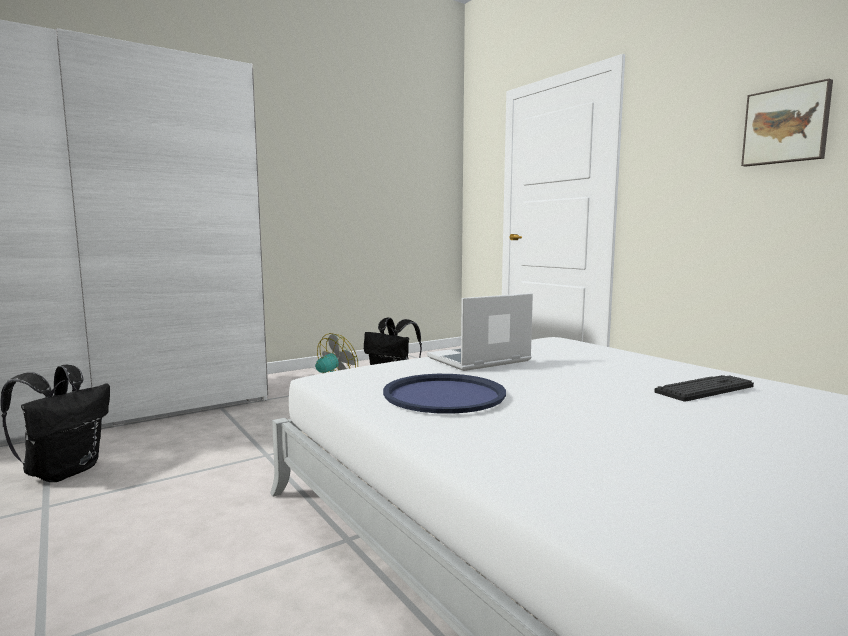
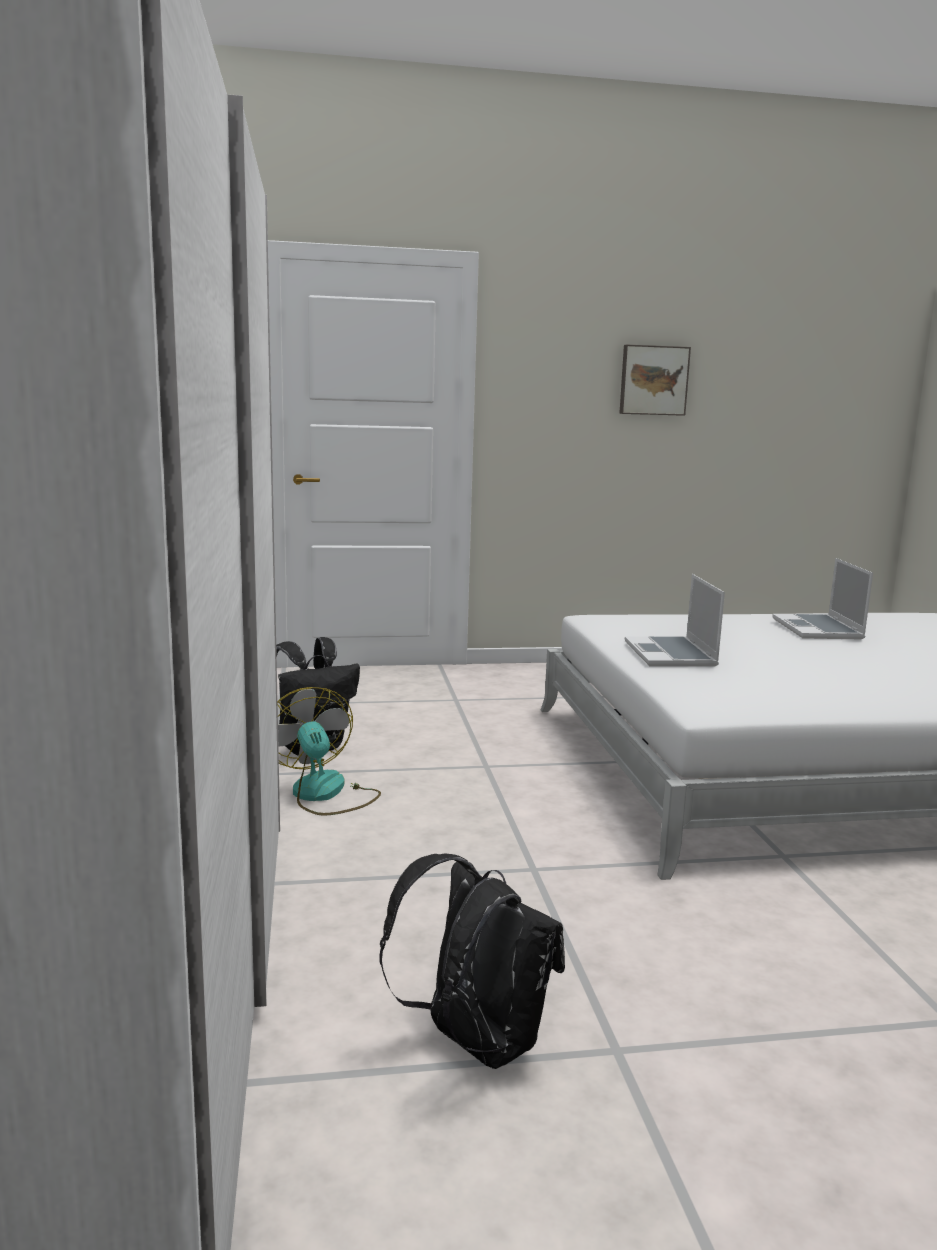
camera: 65 degrees left, 5 degrees up
blue tray [383,374,506,414] -> none
keyboard [654,375,754,402] -> laptop [772,558,873,639]

